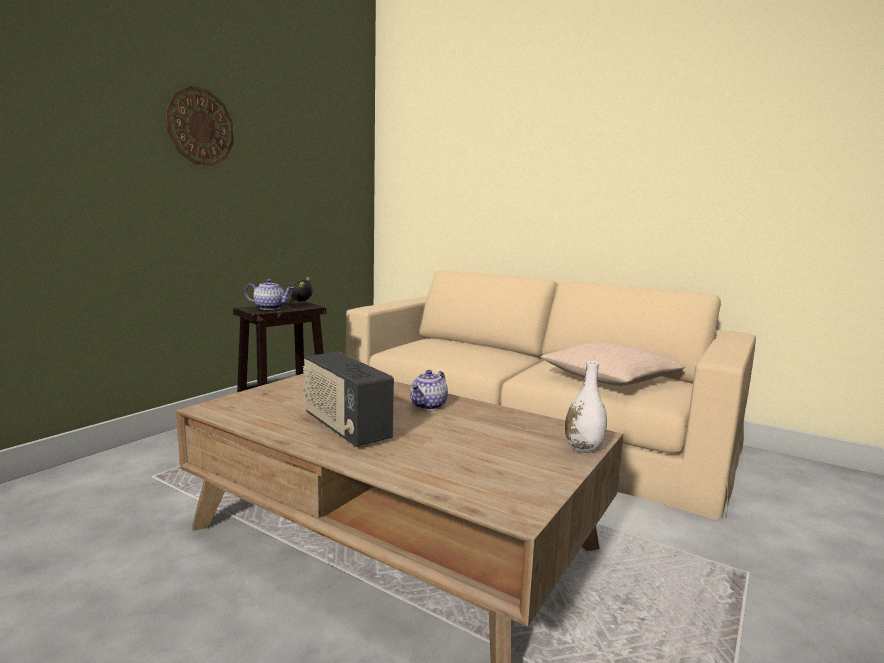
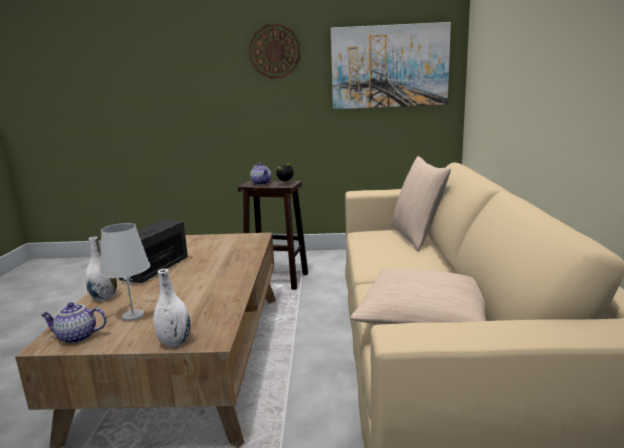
camera: 60 degrees right, 5 degrees up
teapot [410,370,448,410] -> teapot moved to [39,302,107,344]
none -> white vase [85,237,117,301]
none -> white table lamp [100,223,150,321]
none -> picture [331,22,451,109]
none -> beige pillow [391,156,451,251]

